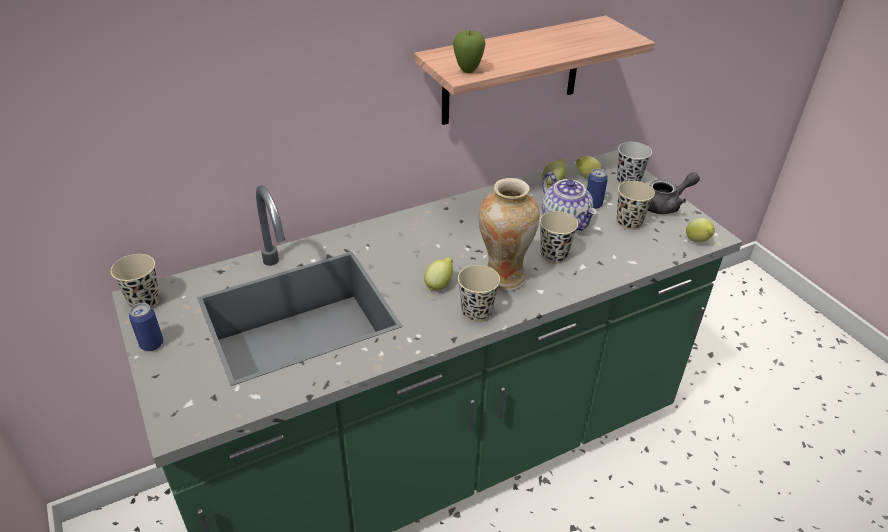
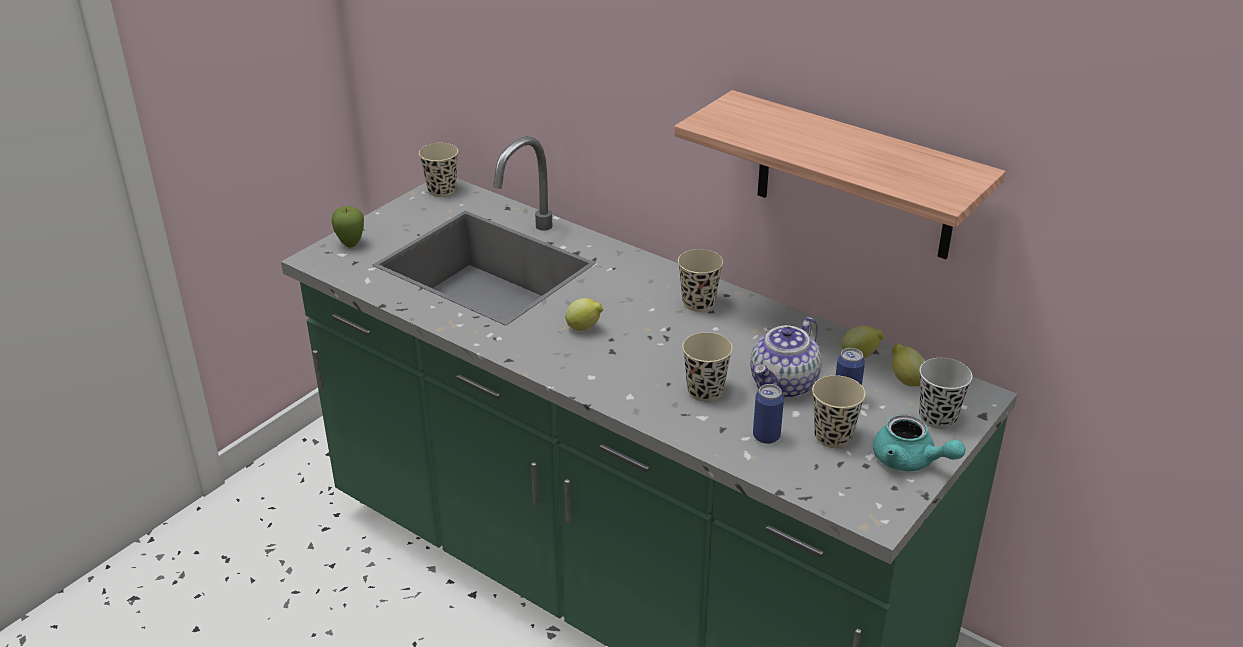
camera: 65 degrees right, 5 degrees down
can [129,303,163,351] -> can moved to [753,384,784,444]
apple [453,30,486,73] -> apple moved to [332,206,364,248]
beige cup [458,265,500,323] -> beige cup moved to [678,249,723,312]
vase [479,178,540,292] -> none
grey teapot [648,172,700,214] -> turquoise teapot [873,414,966,472]
lemon [686,218,715,242] -> none

